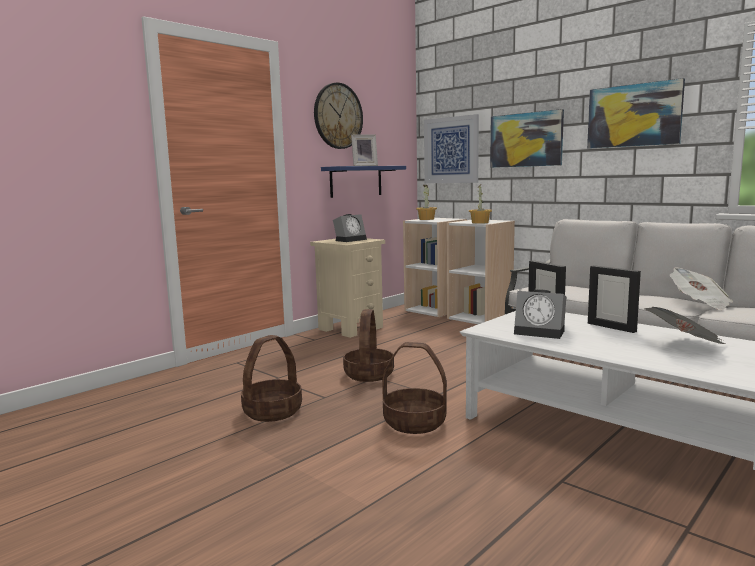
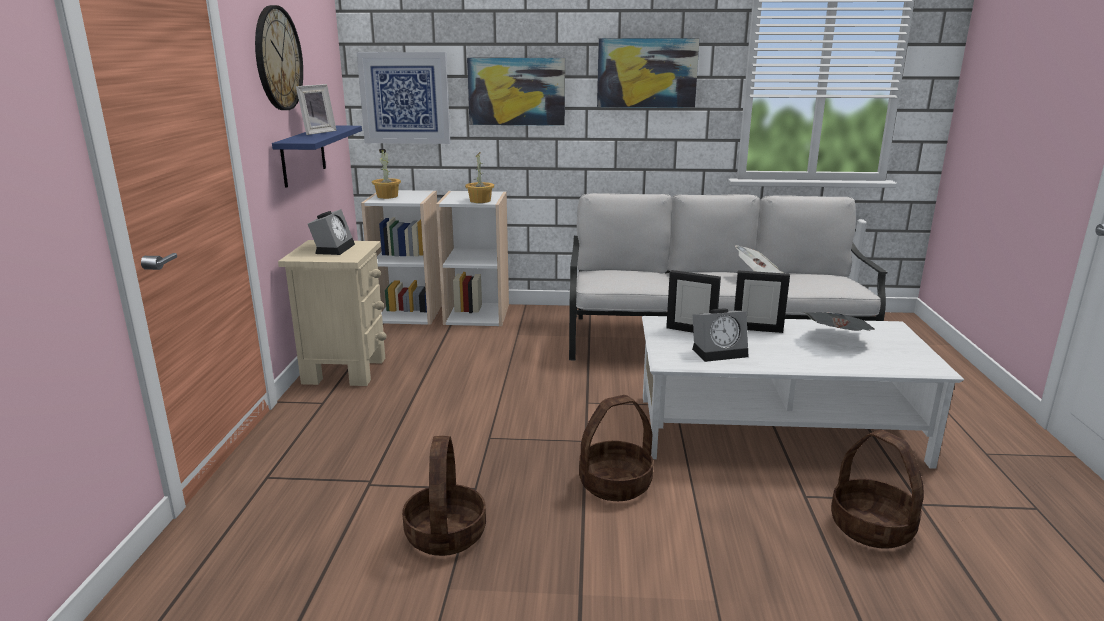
camera: 40 degrees left, 10 degrees up
basket [343,309,394,382] -> basket moved to [831,430,924,549]

